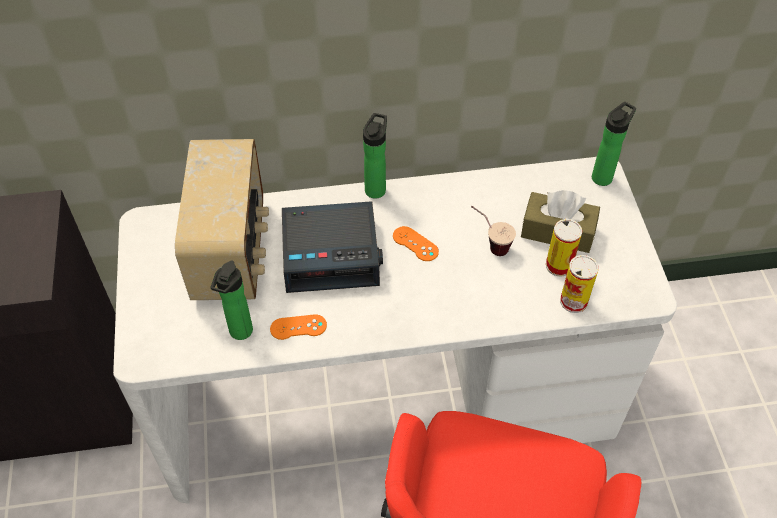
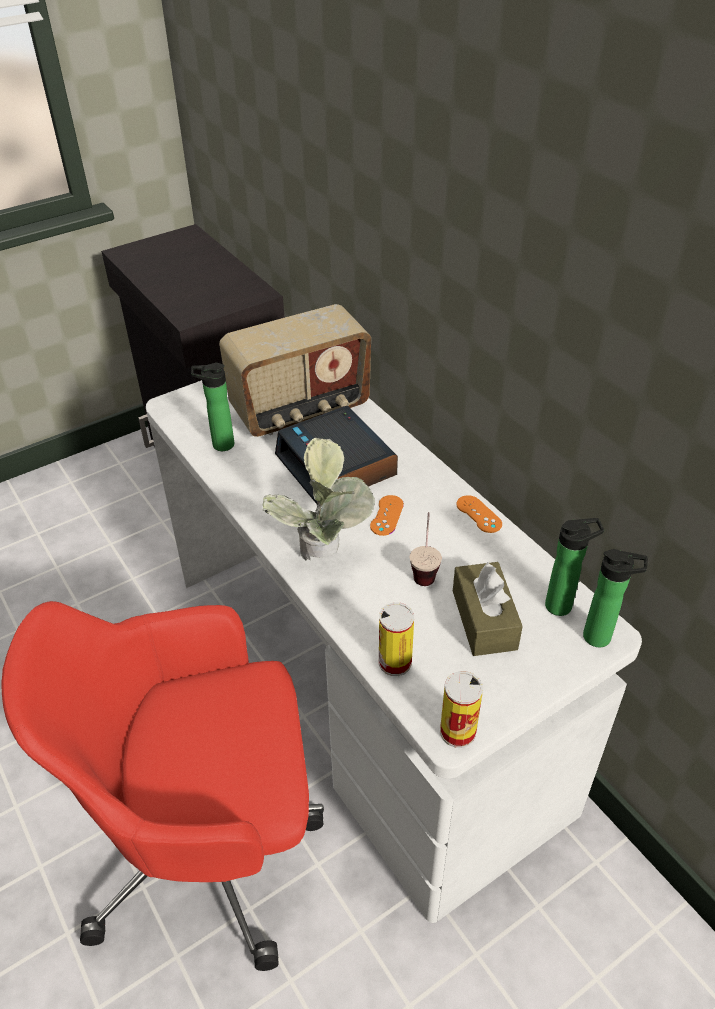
camera: 65 degrees right, 10 degrees down
orange game controller [270,314,327,340] -> orange game controller moved to [457,495,502,533]
bottle [363,113,387,199] -> bottle moved to [545,518,604,616]
can [546,219,582,277] -> can moved to [440,671,483,748]
none -> potted plant [262,438,375,561]

